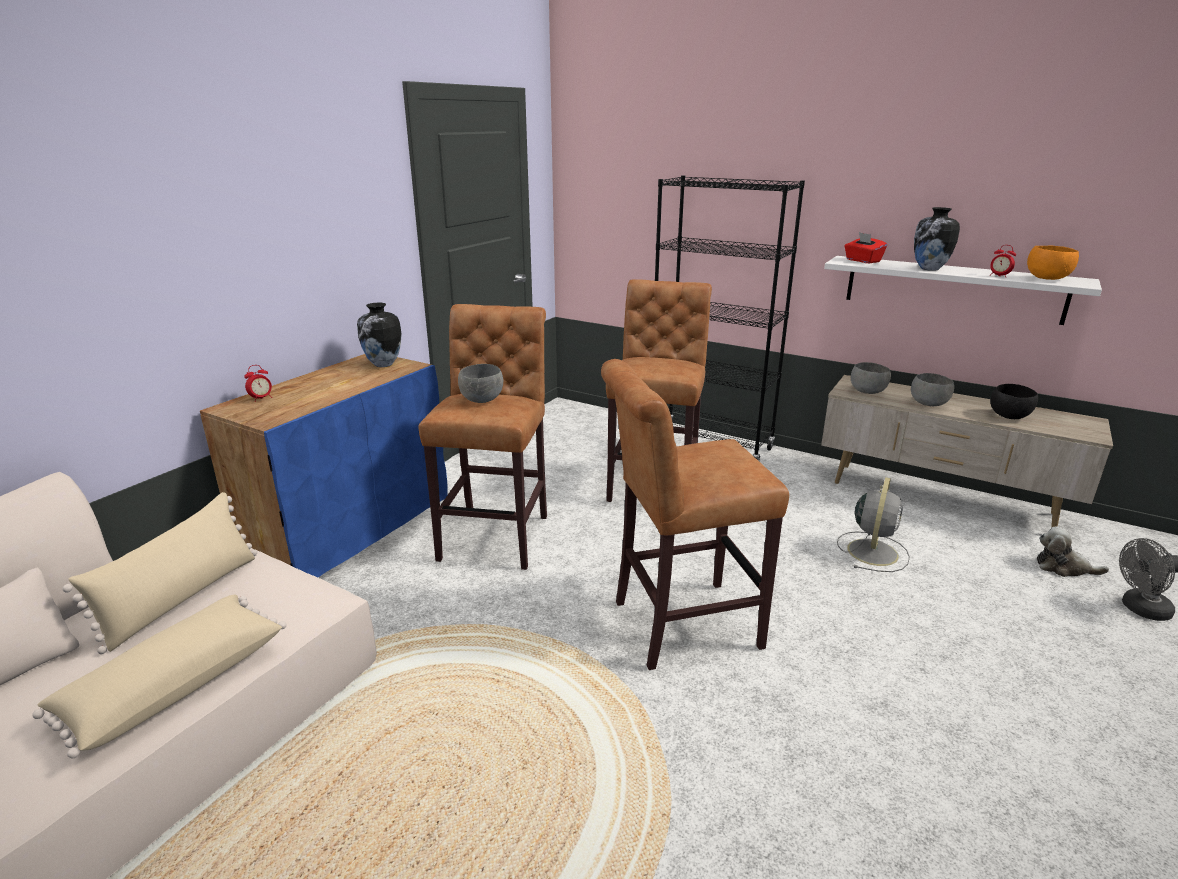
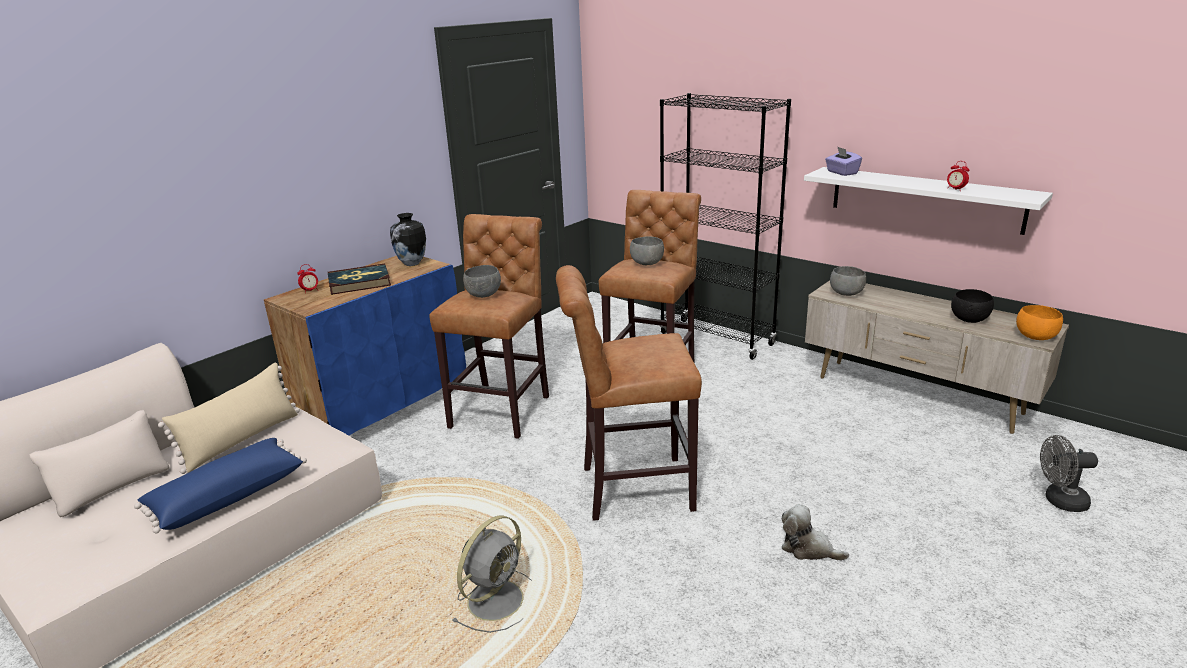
camera: 10 degrees right, 0 degrees up
beige pillow [32,595,287,758] -> blue pillow [134,438,307,533]
grey fan [837,477,910,572] -> grey fan moved to [453,516,532,633]
red tissue box [844,232,887,263] -> purple tissue box [825,147,862,176]
grey bowl [911,373,954,406] -> grey bowl moved to [630,236,664,265]
vase [914,207,960,271] -> none
orange bowl [1027,246,1079,280] -> orange bowl moved to [1016,305,1063,340]
plush toy [1037,527,1109,577] -> plush toy moved to [782,504,849,560]
none -> book [328,263,391,295]

